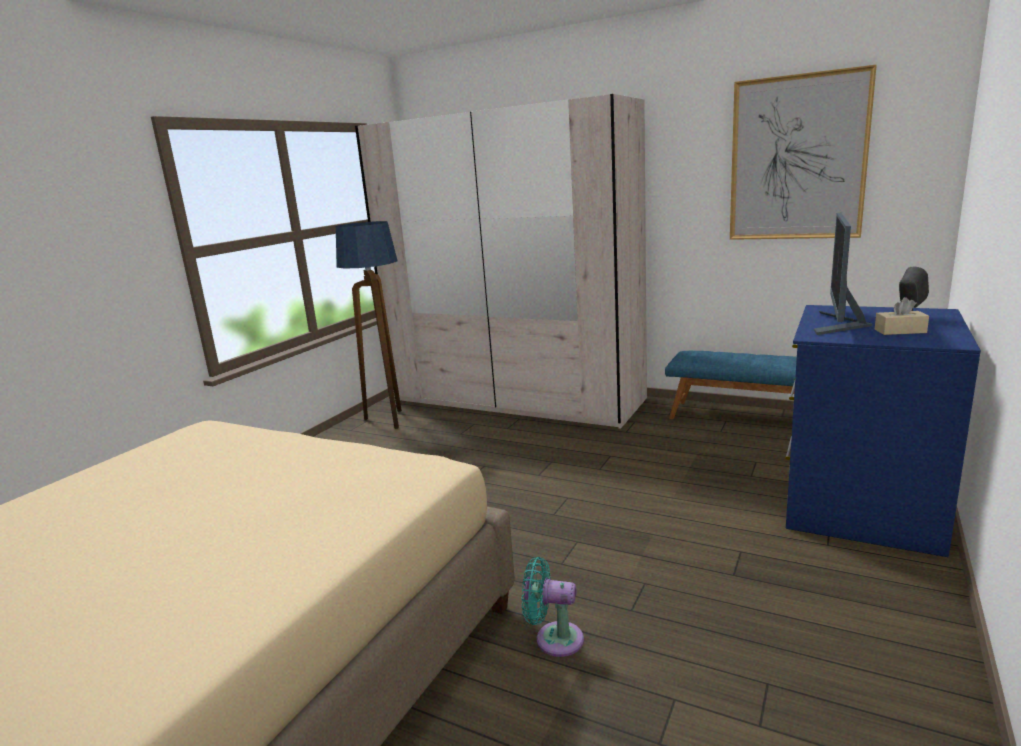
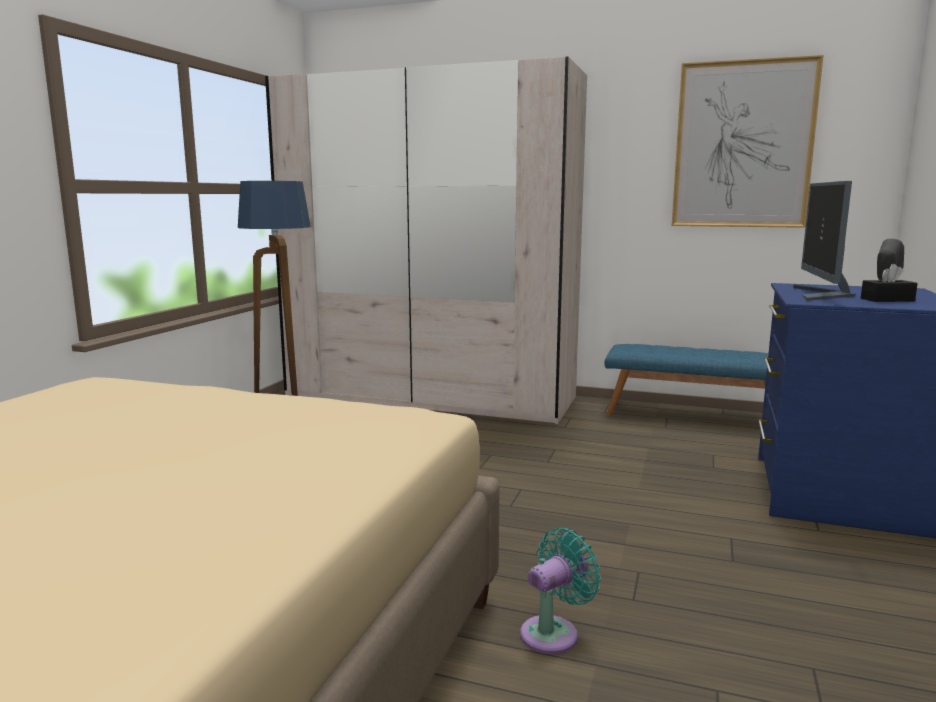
camera: 10 degrees left, 5 degrees down
turquoise fan [522,557,584,657] -> turquoise fan turned 135 degrees clockwise [520,528,601,654]
beige tissue box [875,297,929,335] -> black tissue box [861,264,918,302]

